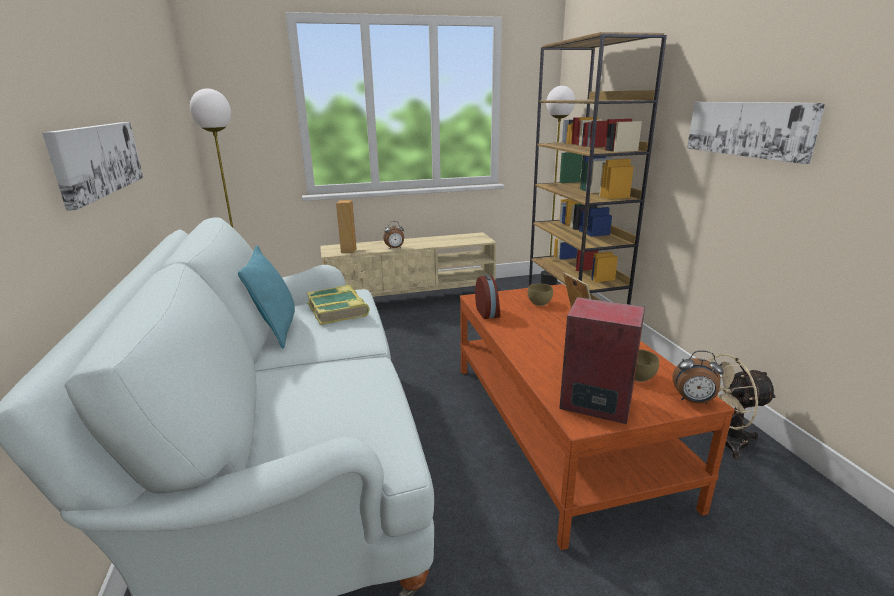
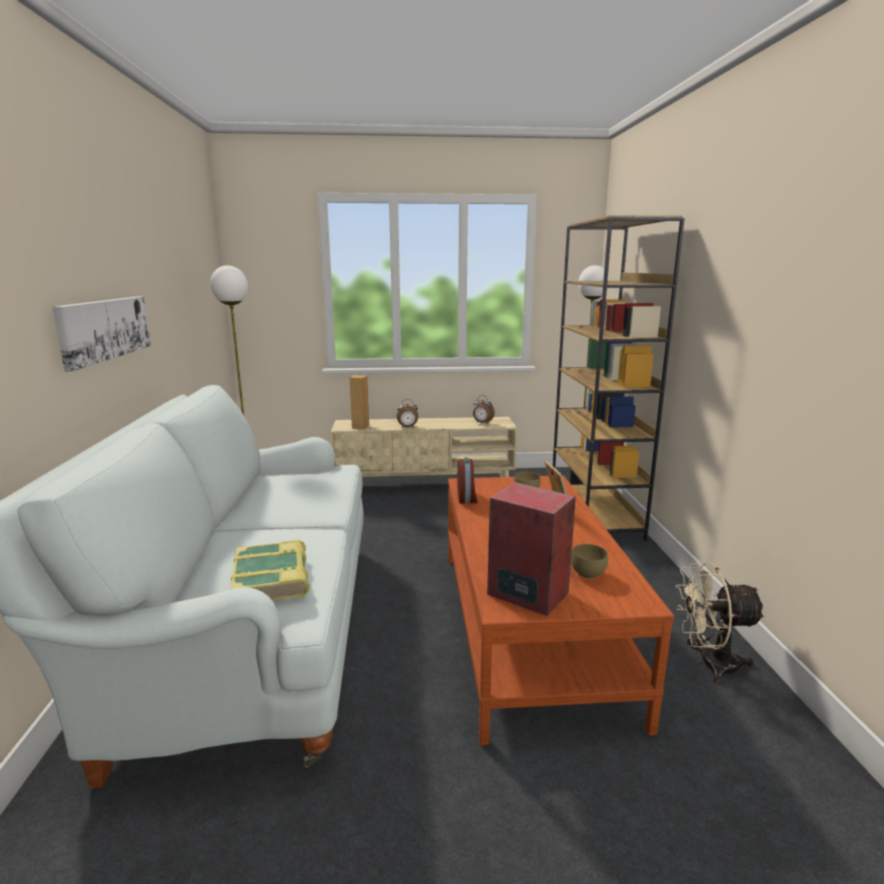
camera: 10 degrees right, 5 degrees down
turquoise pillow [238,245,295,348] -> none
book [306,285,370,325] -> book moved to [230,539,310,601]
alarm clock [673,350,724,404] -> alarm clock moved to [473,395,495,424]
picture [687,102,825,164] -> none

